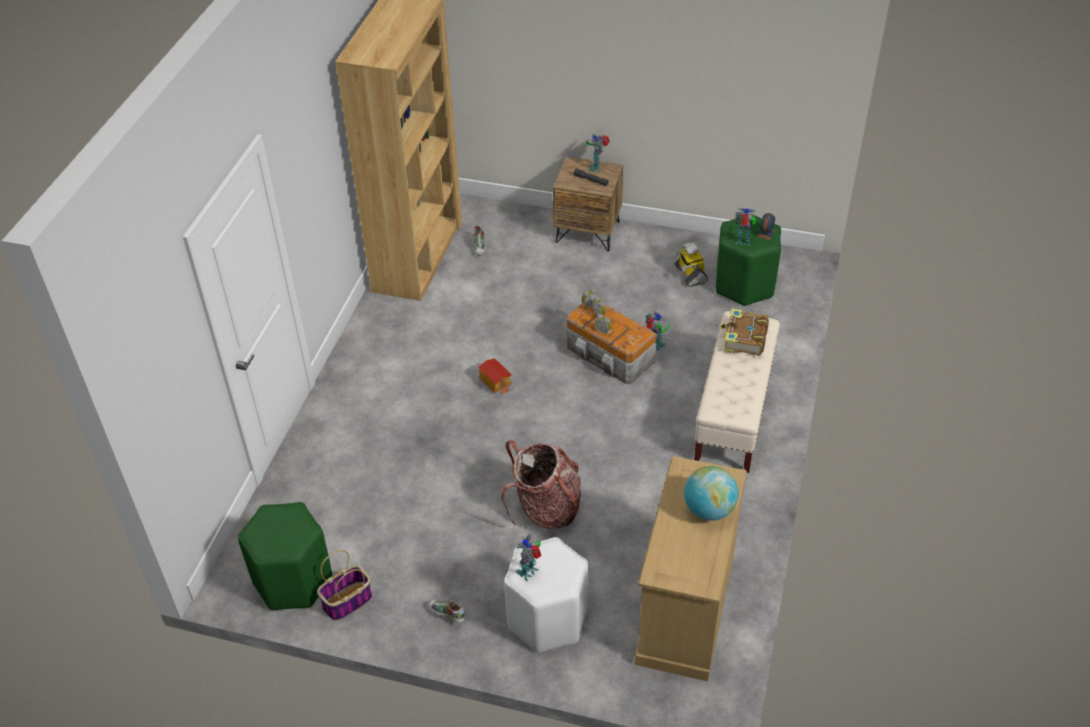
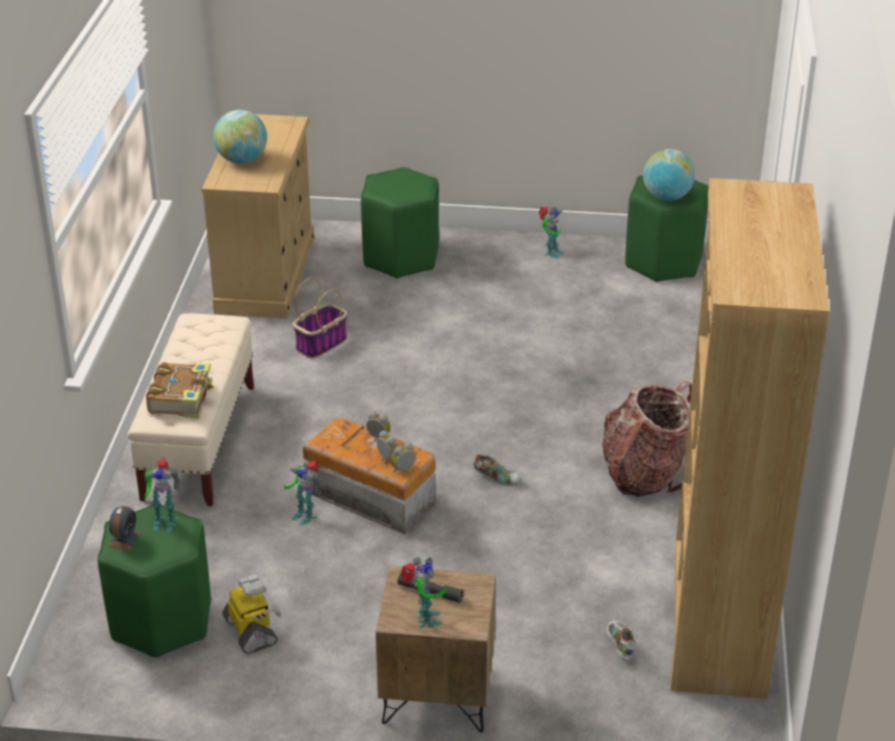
camera: 170 degrees right, 10 degrees down
basket [317,550,372,621] -> basket moved to [293,277,347,359]
shoe [428,600,464,623] -> shoe moved to [473,454,521,486]
toy house [478,358,512,395] -> none
backpack [501,440,581,529] -> backpack moved to [602,381,692,497]
white stool [504,537,588,652] -> green stool [361,167,439,279]
toy robot [516,534,541,581] -> toy robot moved to [539,207,564,259]
none -> globe [643,149,695,201]

